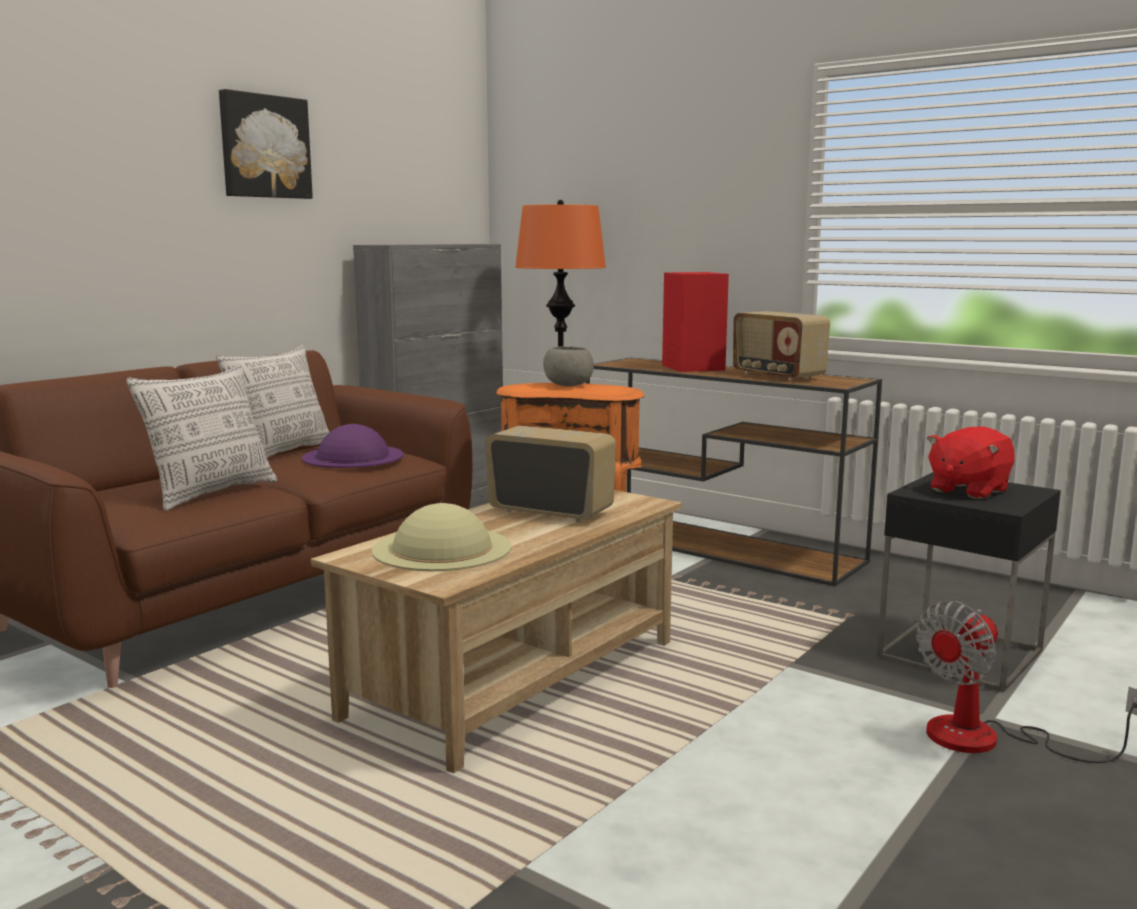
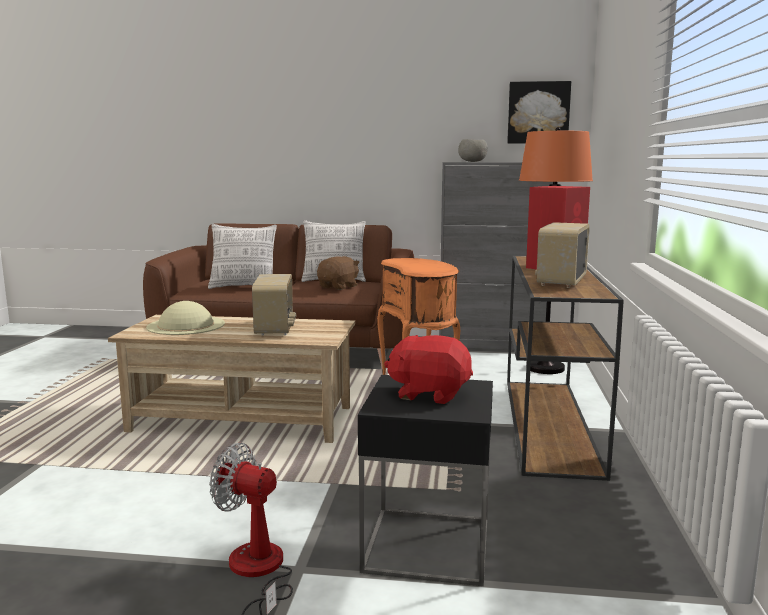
camera: 60 degrees right, 0 degrees up
picture [219,89,313,199] -> picture moved to [507,81,571,144]
purple hat [302,424,404,468] -> brown plush toy [317,256,360,290]
grey bowl [543,346,594,387] -> grey bowl moved to [458,139,488,162]

